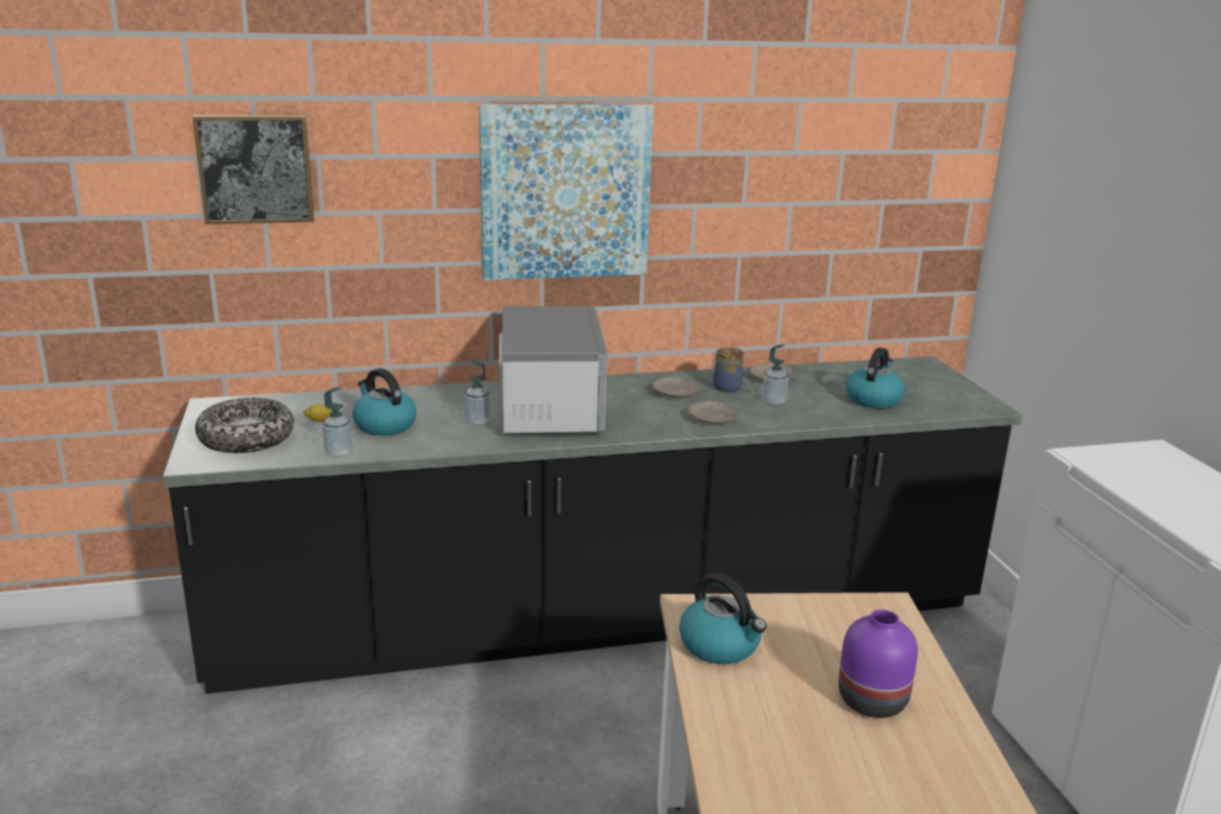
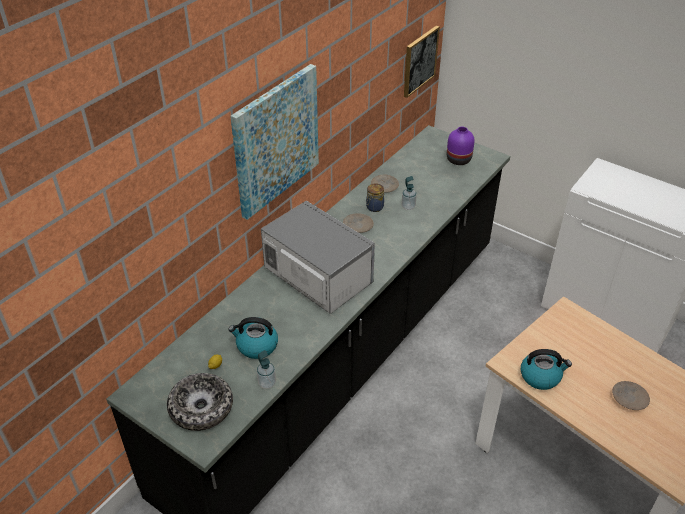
camera: 40 degrees left, 20 degrees up
picture [192,115,314,224] -> picture moved to [404,26,440,98]
soap dispenser [464,360,491,425] -> none
beige plate [688,401,739,424] -> beige plate moved to [612,381,650,410]
purple vase [838,609,918,718] -> purple vase moved to [447,127,475,165]
kettle [846,347,905,409] -> none

